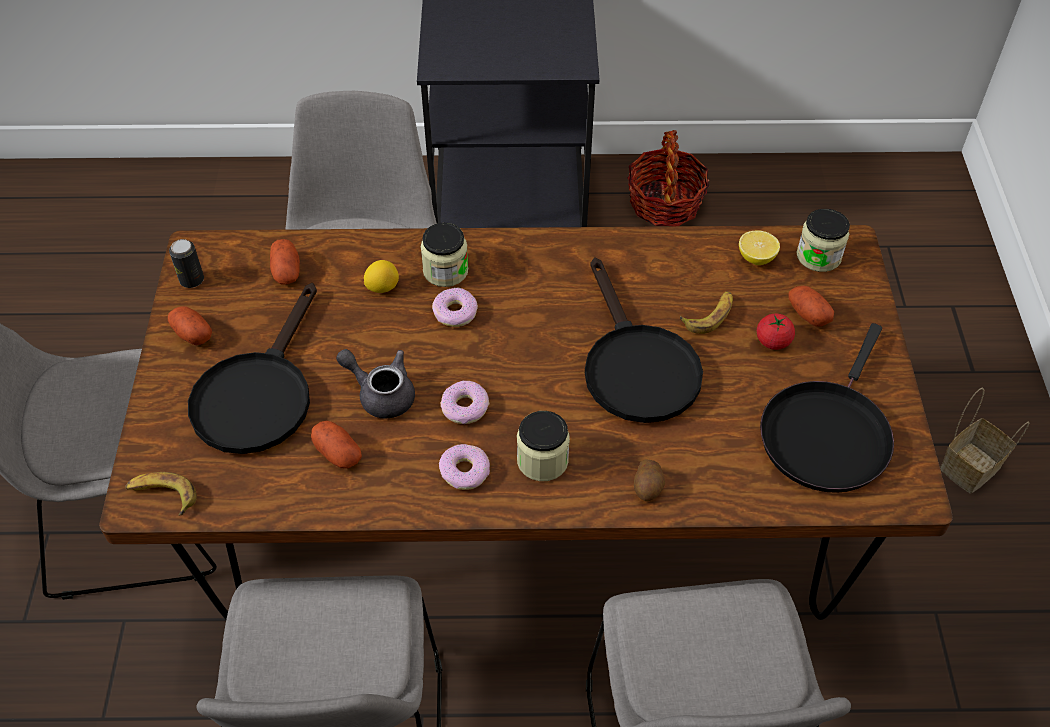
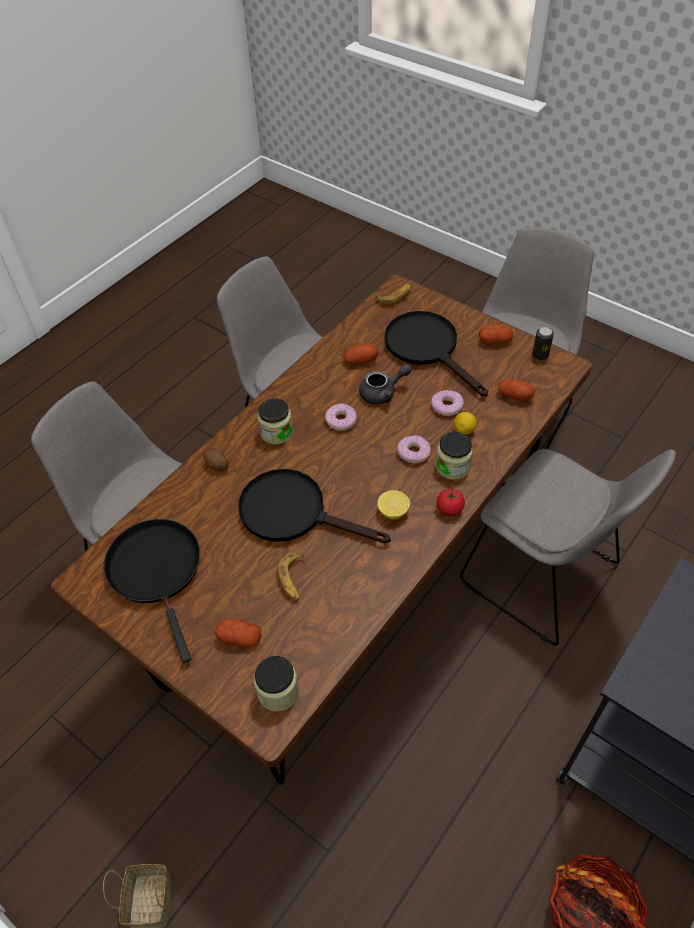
camera: 130 degrees right, 0 degrees up
donut [439,444,490,490] -> donut moved to [431,390,464,416]
lemon [739,231,780,265] -> lemon moved to [378,490,410,519]
tomato [757,314,795,350] -> tomato moved to [436,489,465,516]

